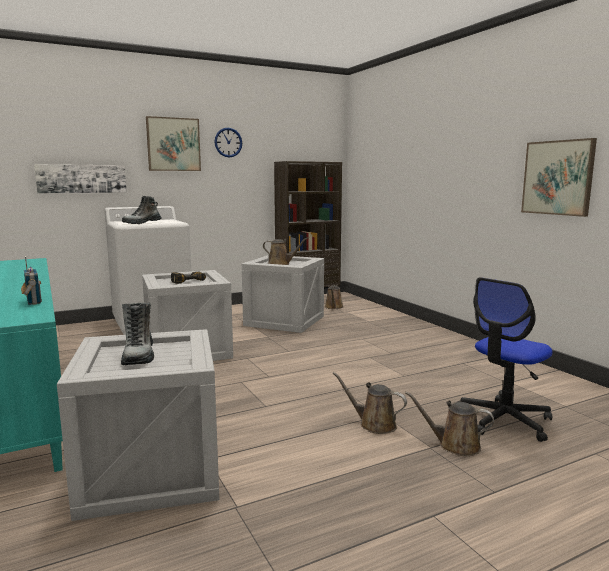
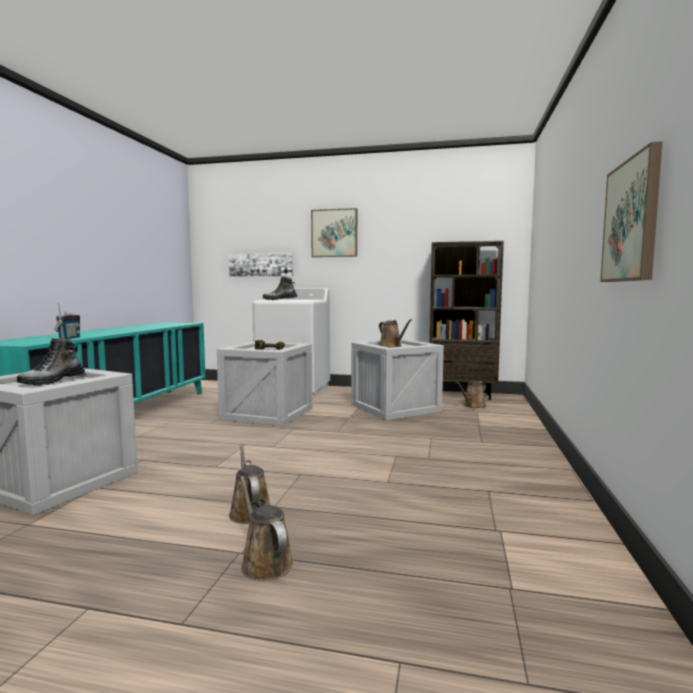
camera: 40 degrees right, 5 degrees down
wall clock [215,128,242,157] -> none
office chair [458,277,553,442] -> none

